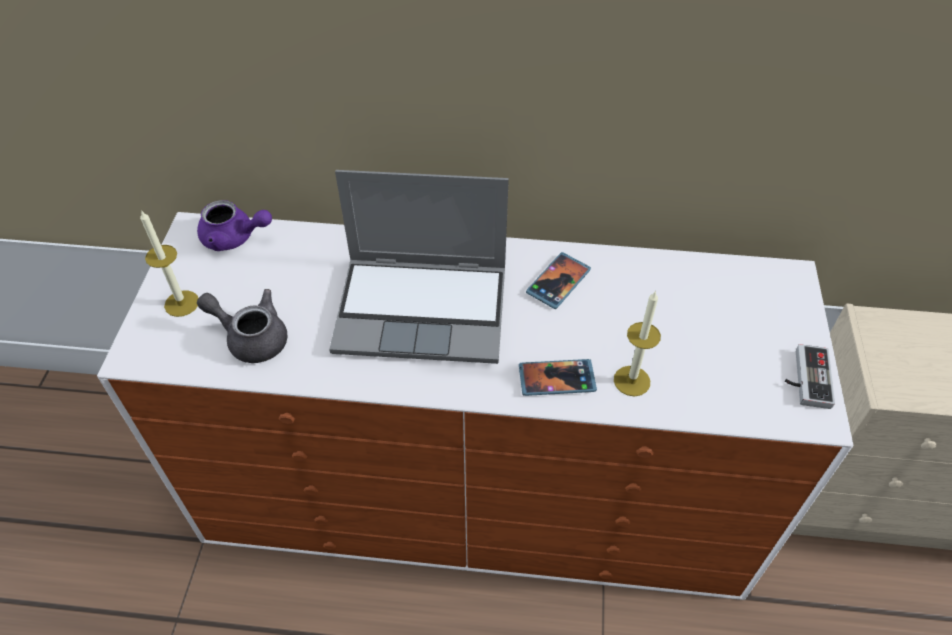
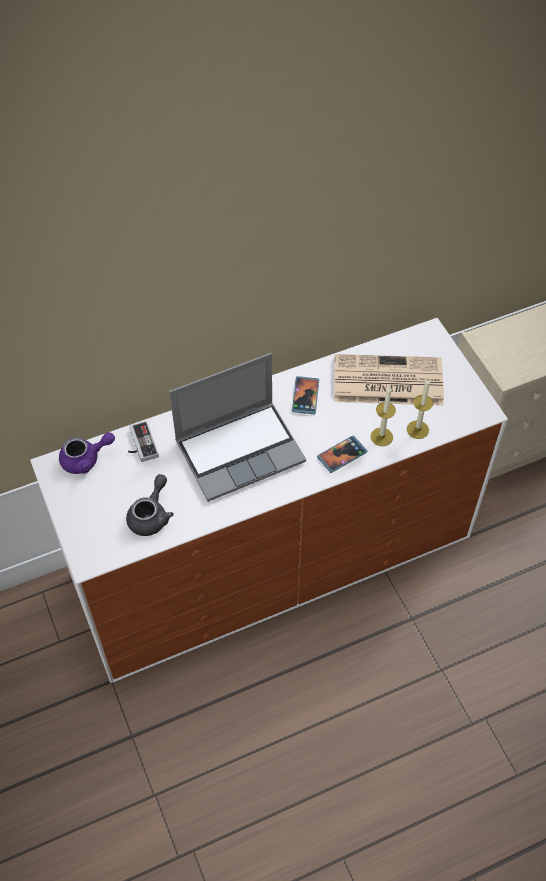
camera: 30 degrees left, 5 degrees up
candle [140,210,198,317] -> candle moved to [407,379,433,439]
grey teapot [197,289,287,363] -> grey teapot turned 120 degrees clockwise [126,474,174,536]
game controller [785,344,835,409] -> game controller moved to [128,421,159,462]
none -> newspaper [334,354,444,405]

